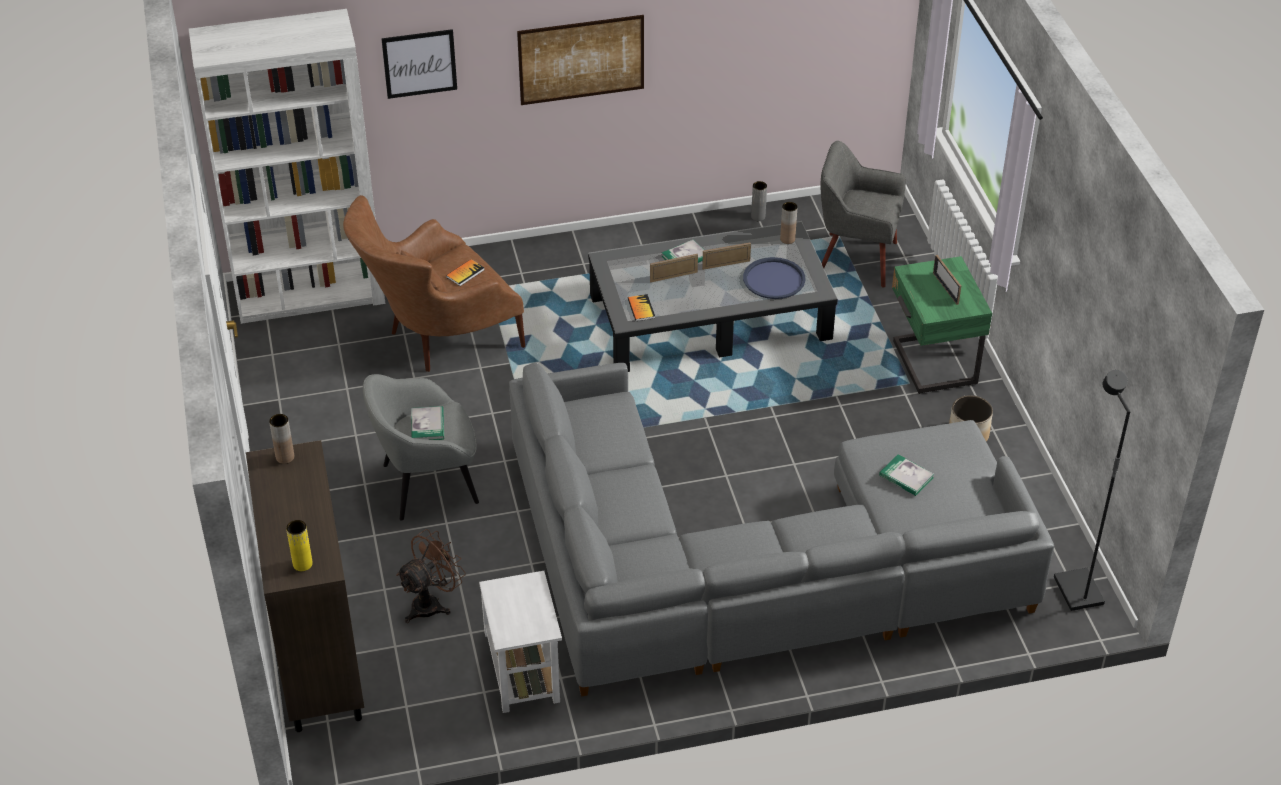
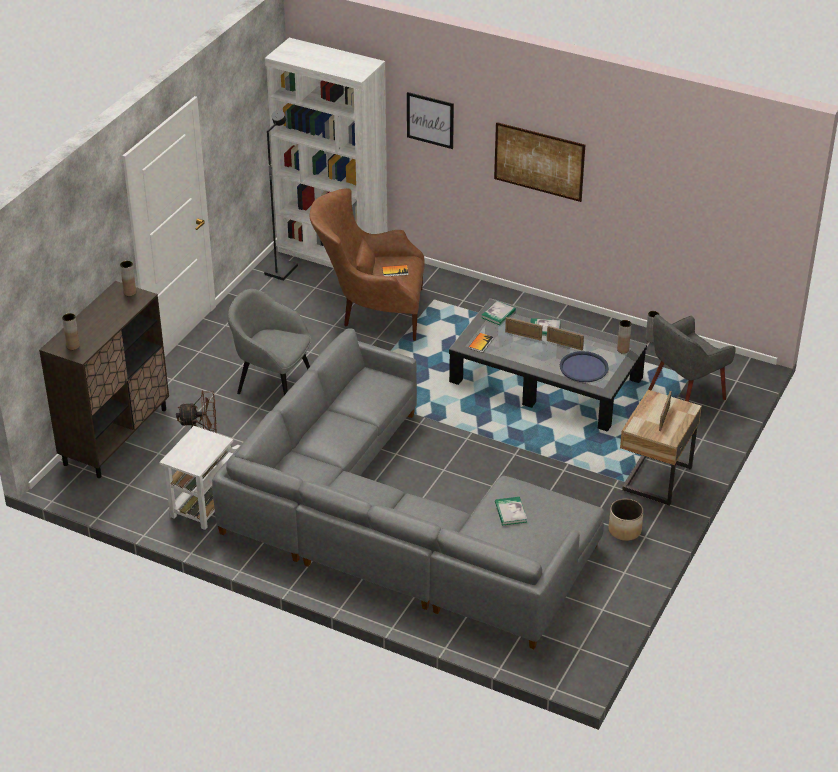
camera: 40 degrees right, 5 degrees down
yellow vase [286,520,313,571] -> brown vase [62,313,80,350]
book [411,406,444,440] -> book moved to [482,301,516,325]
grey armchair [821,141,906,287] -> grey armchair turned 90 degrees counterclockwise [648,315,736,402]
green nightstand [892,256,992,394] -> beige nightstand [620,390,702,506]
black floor lamp [1054,370,1131,611] -> black floor lamp moved to [264,110,298,281]

